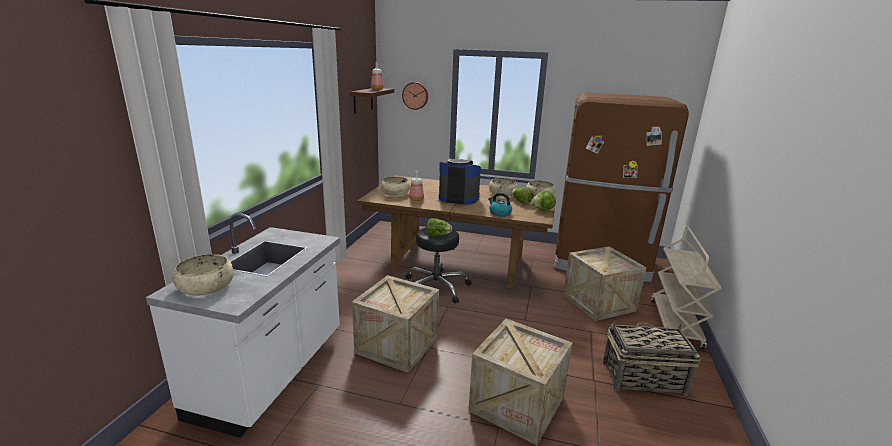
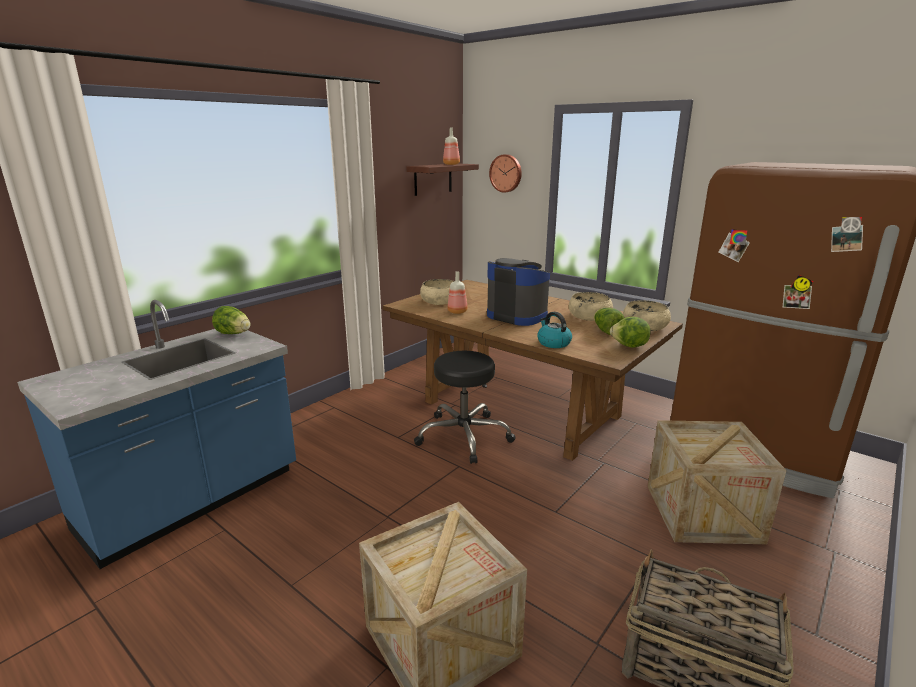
camera: 25 degrees right, 0 degrees up
white counter [146,213,340,438] -> blue counter [17,300,296,569]
beige bowl [172,254,234,296] -> none
crate [352,275,439,373] -> none
lettuce [427,218,452,236] -> lettuce moved to [212,306,250,334]
beige cart [651,226,721,350] -> none

